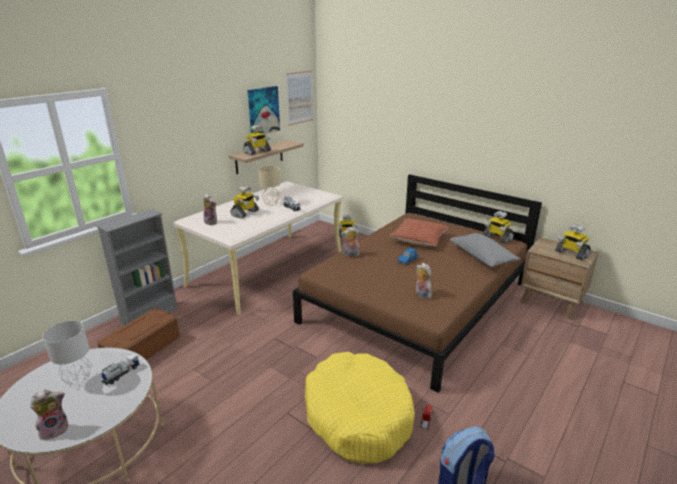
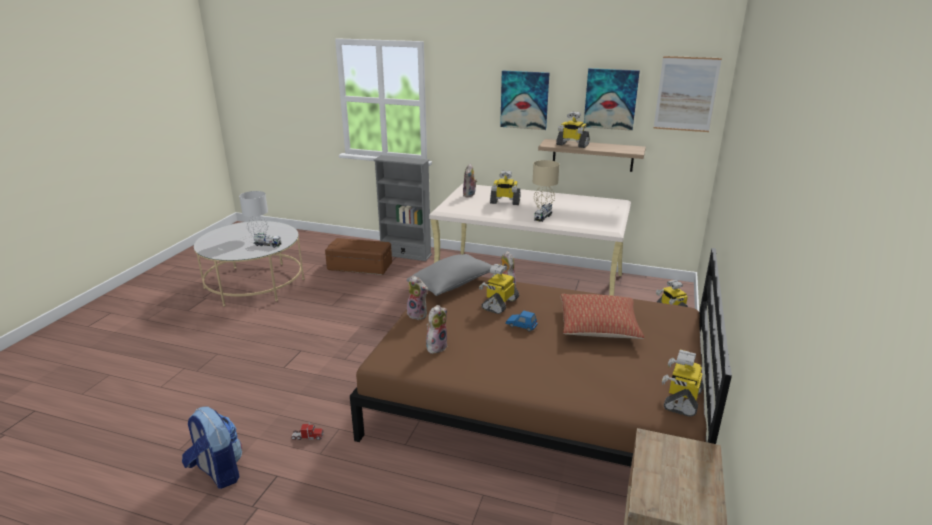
camera: 70 degrees right, 0 degrees up
plush toy [30,390,69,440] -> plush toy moved to [407,276,428,320]
yellow dog bed [305,352,415,463] -> none
grey pillow [449,233,520,268] -> grey pillow moved to [406,254,492,296]
toy robot [555,225,591,261] -> toy robot moved to [479,264,519,314]
none -> picture [500,71,549,130]

